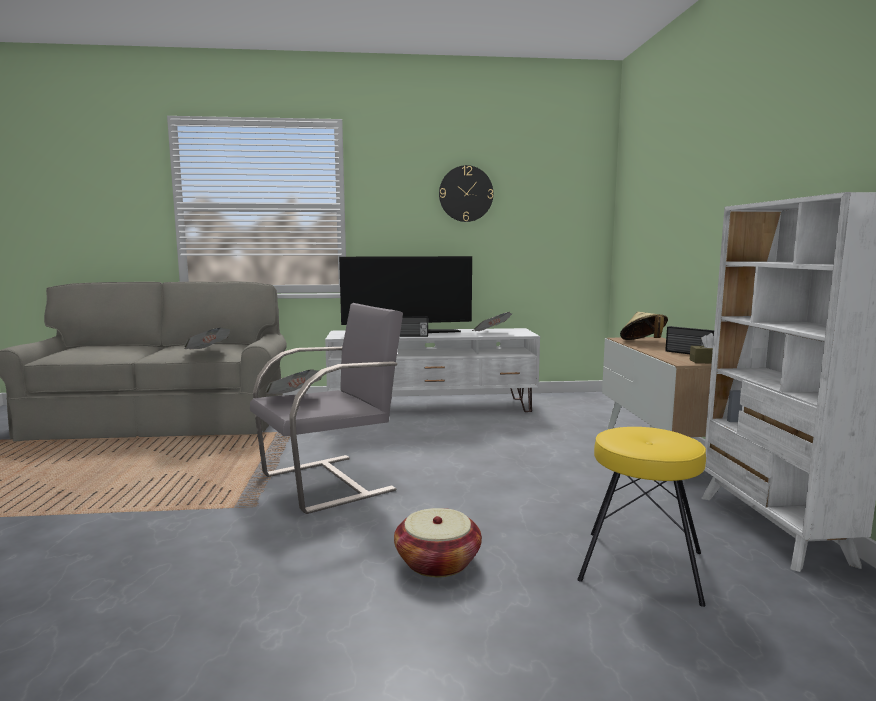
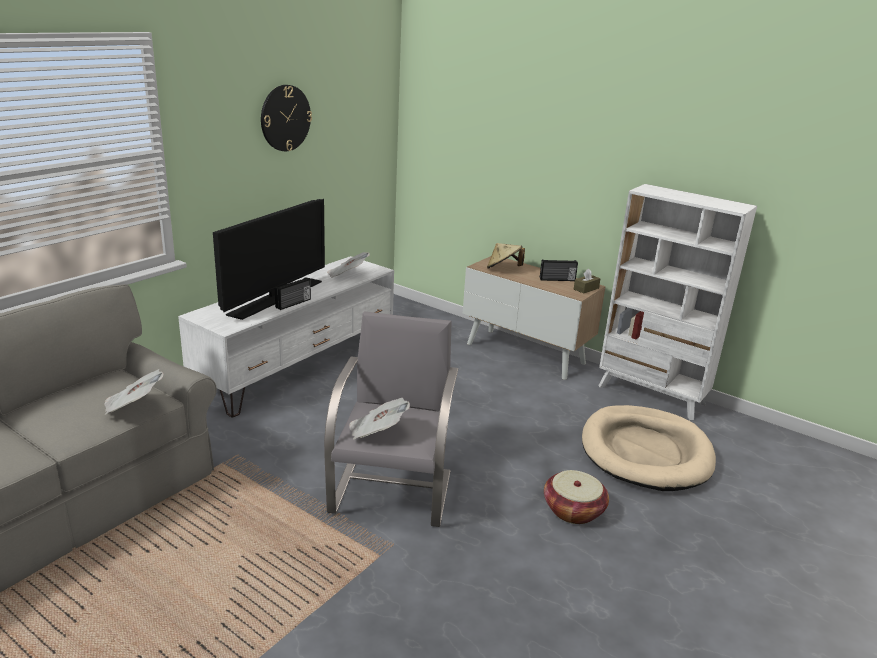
camera: 50 degrees left, 15 degrees up
yellow stool [577,427,706,607] -> beige dog bed [582,405,716,491]

